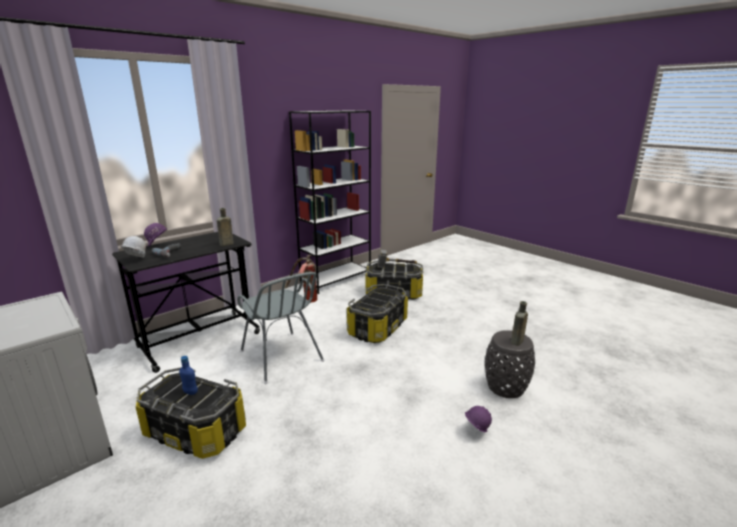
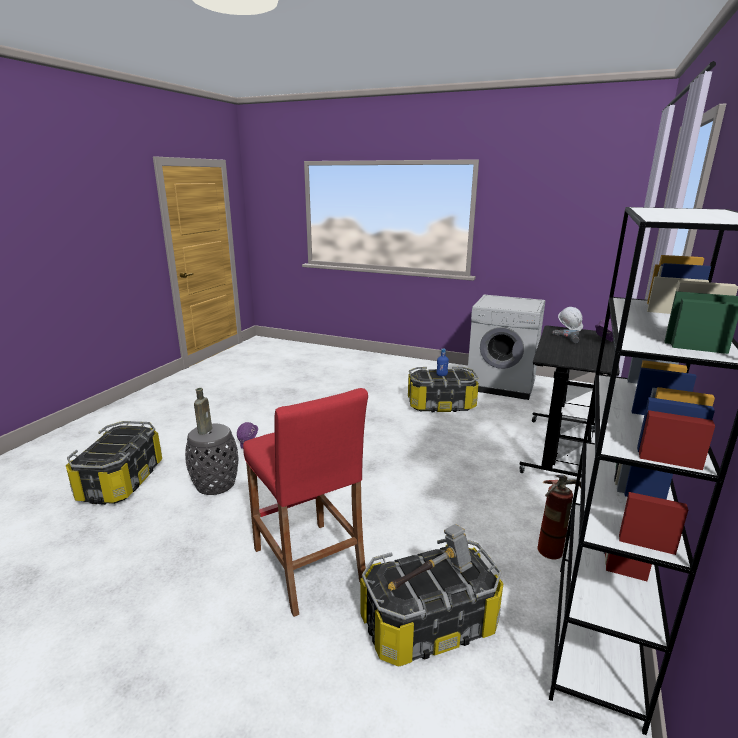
camera: 155 degrees right, 0 degrees up
brown bottle [217,208,234,246] -> none
grey chair [237,272,325,384] -> none
storage box [347,284,408,343] -> storage box moved to [66,421,162,505]
none -> red stool [243,388,368,617]

